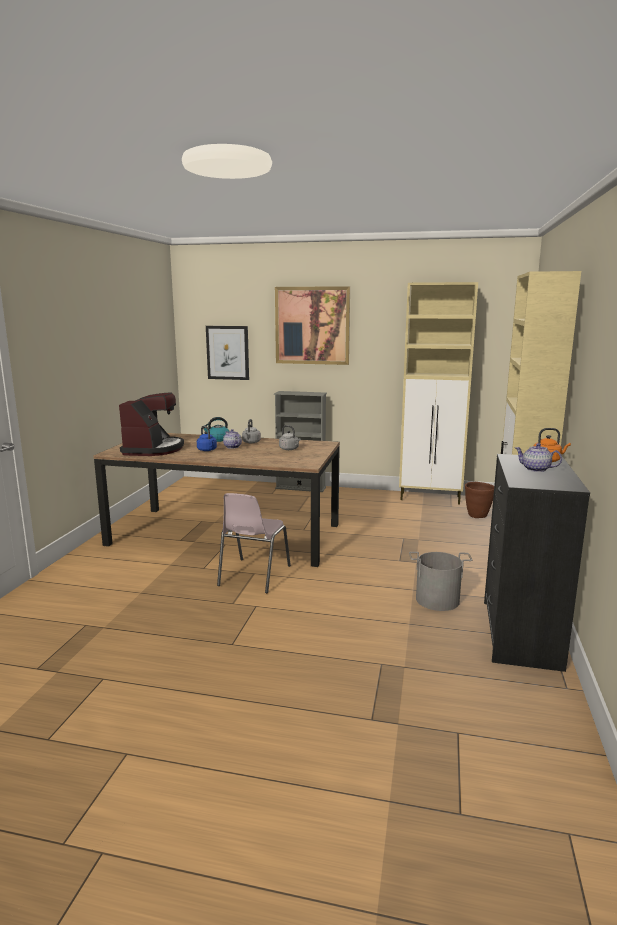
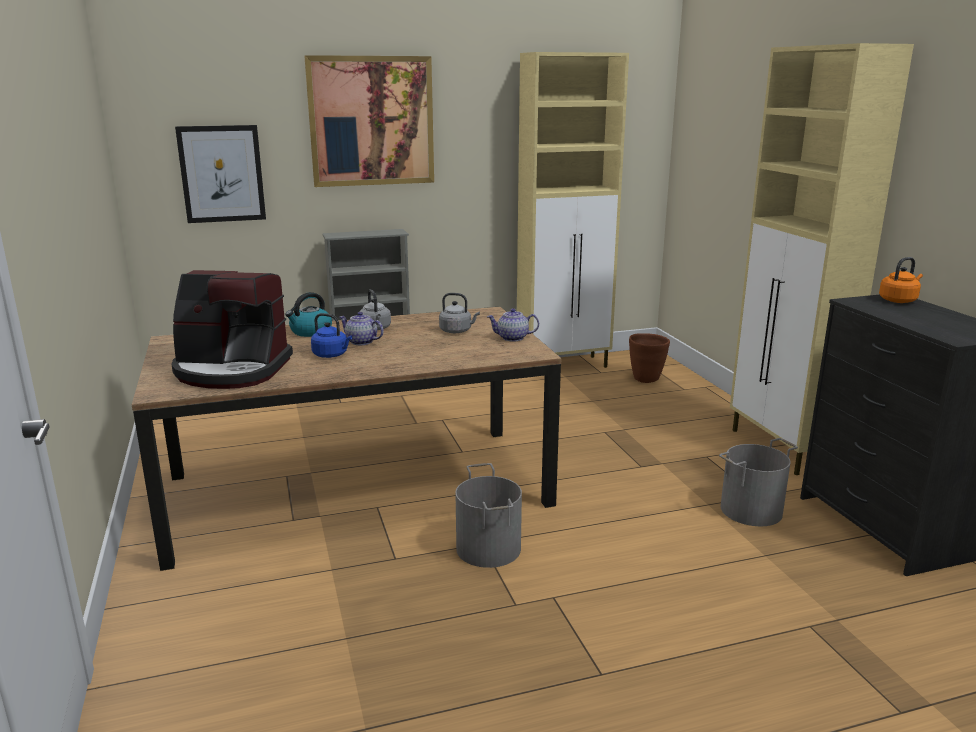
camera: 30 degrees left, 5 degrees up
coffee machine [119,392,184,456] -> coffee machine turned 120 degrees clockwise [172,270,293,389]
pink chair [217,493,291,593] -> grey bucket [455,463,522,568]
teapot [515,443,562,472] -> teapot moved to [487,308,539,342]

